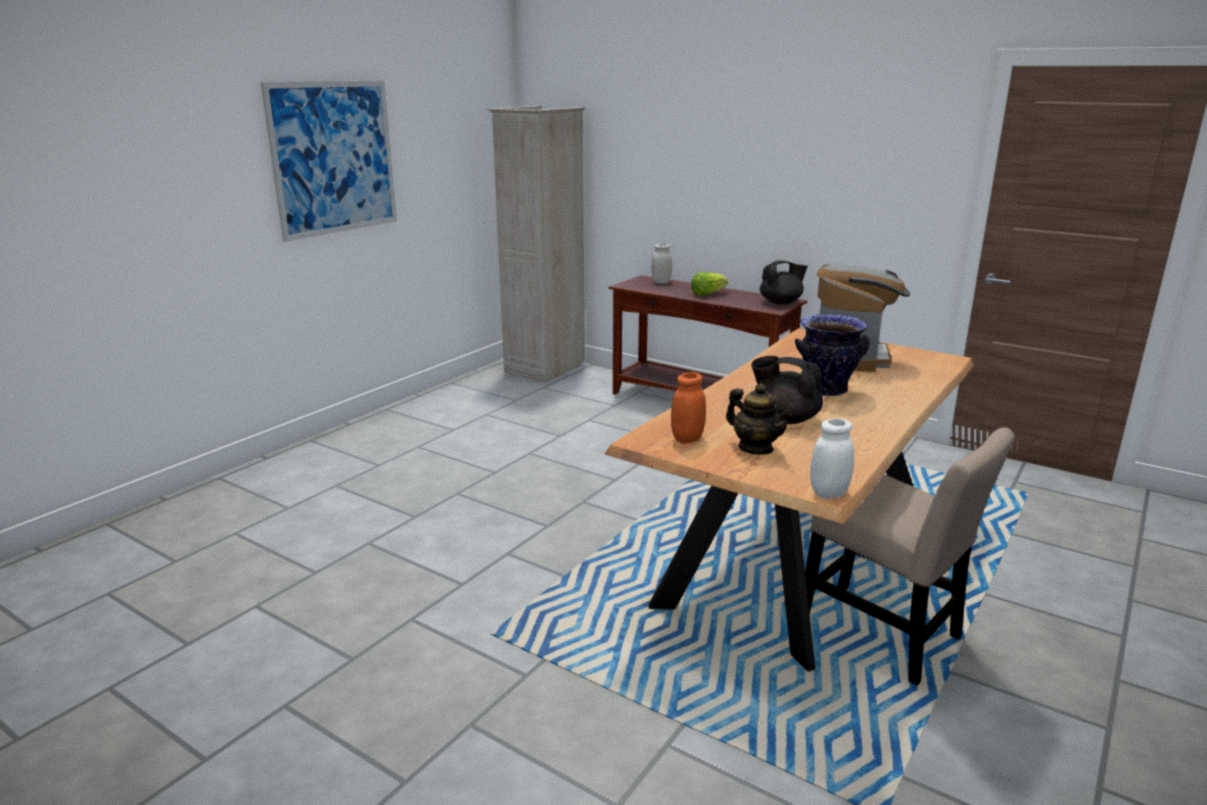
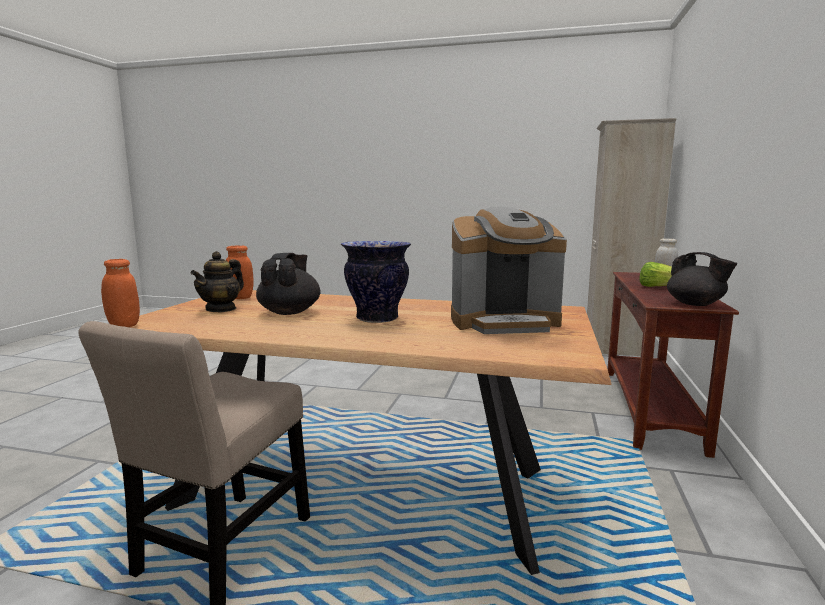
camera: 70 degrees right, 10 degrees down
picture [261,80,397,242] -> none
white jar [810,418,854,499] -> orange jar [101,259,140,327]

